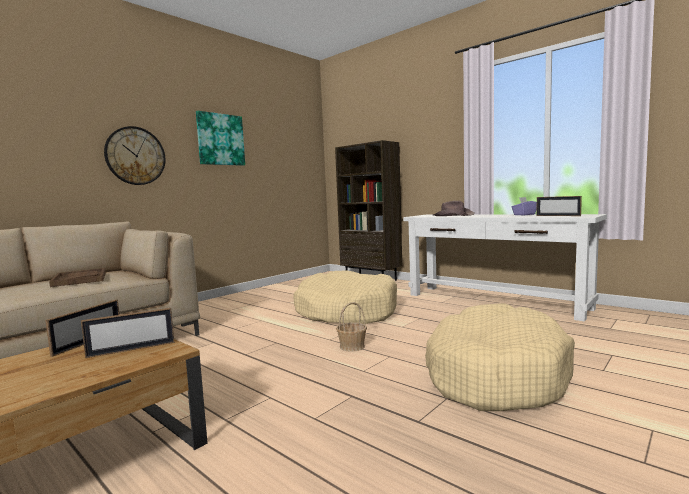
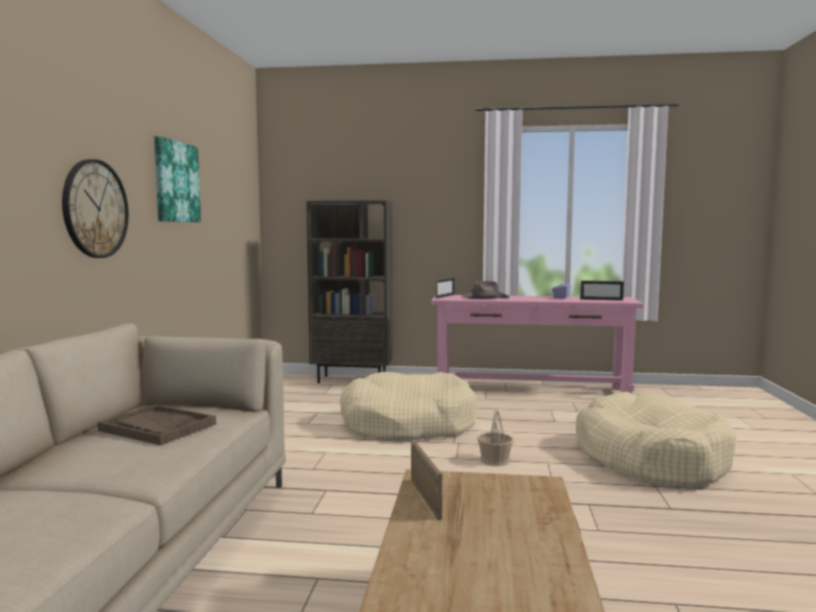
camera: 35 degrees left, 0 degrees up
picture frame [81,308,175,358] -> picture frame moved to [436,277,455,299]
white console table [403,214,607,322] -> pink console table [431,295,644,393]

